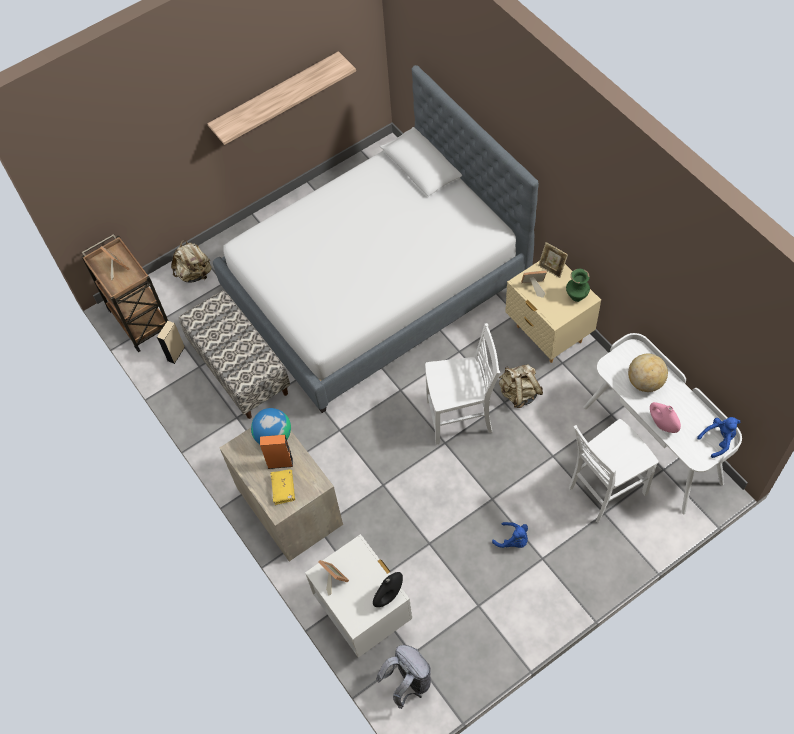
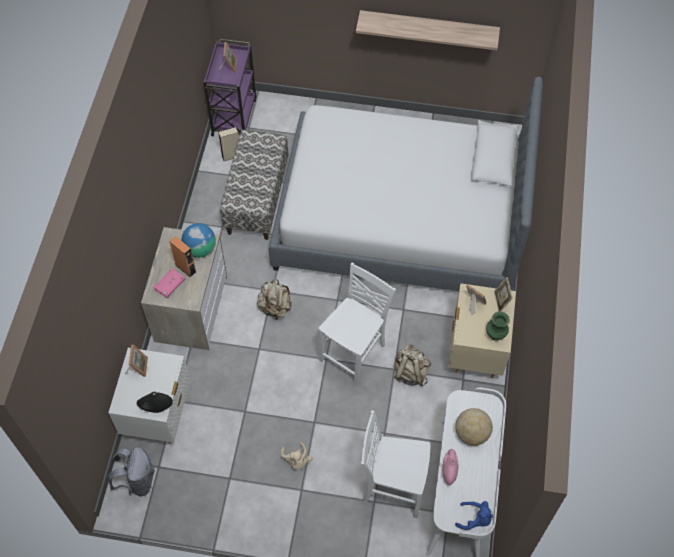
camera: 40 degrees right, 0 degrees up
brown cart [81,234,168,352] -> purple cart [203,39,256,136]
beige backpack [171,240,212,283] -> beige backpack moved to [257,279,292,320]
yellow book [270,469,295,505] -> pink book [153,268,185,298]
white chair [425,323,500,445] -> white chair turned 90 degrees counterclockwise [319,263,396,385]
blue plush toy [492,522,528,548] -> beige plush toy [280,442,313,470]

